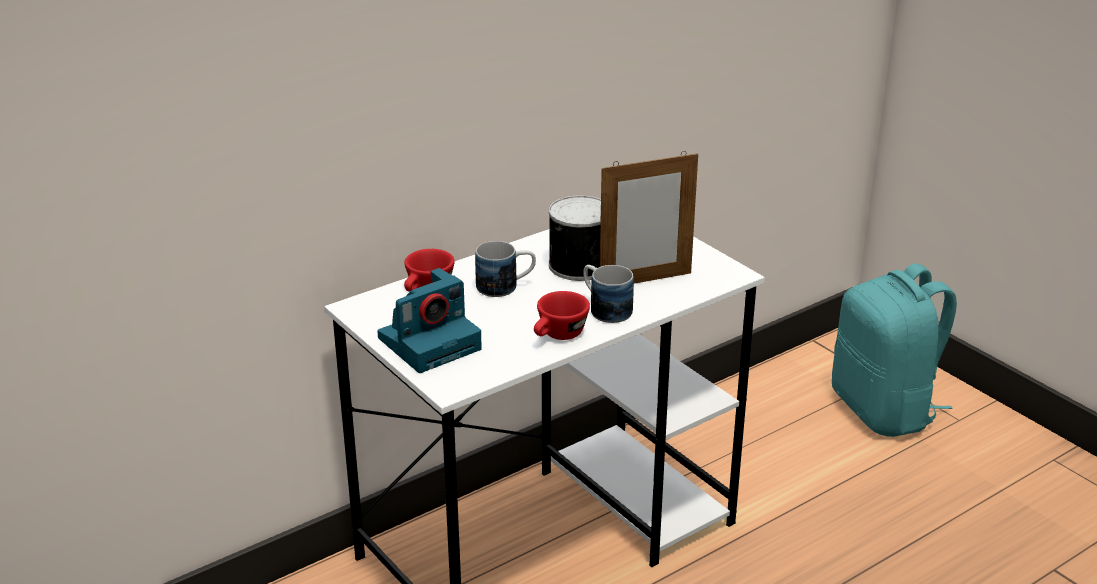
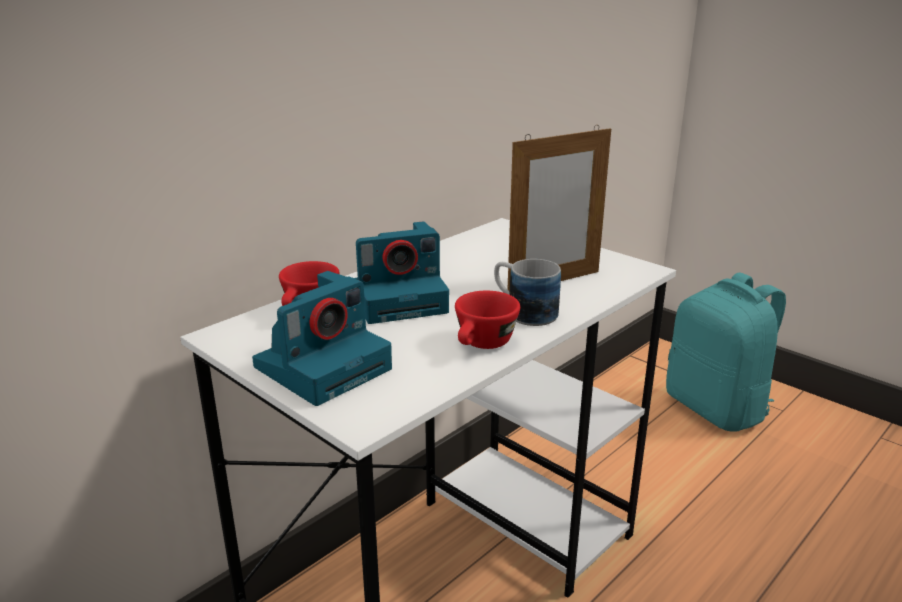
camera: 10 degrees left, 5 degrees down
mug [475,241,536,297] -> camera [354,221,449,324]
can [549,195,601,281] -> none

